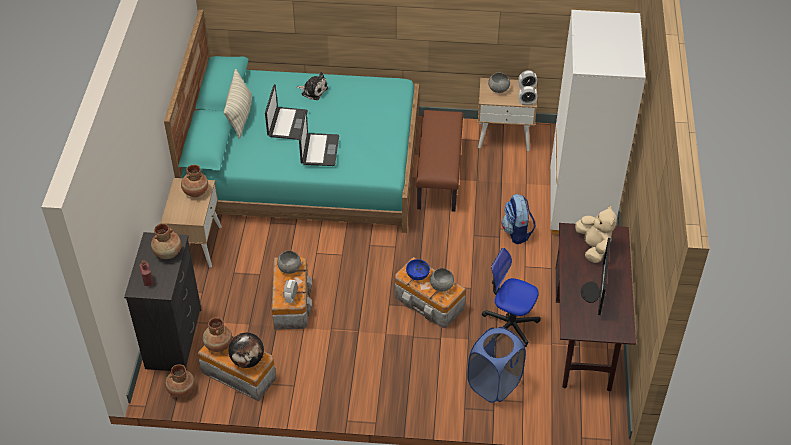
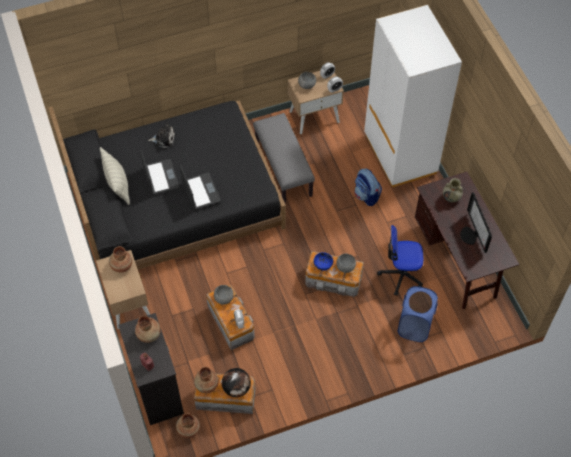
camera: 25 degrees left, 10 degrees up
turquoise bed [164,10,419,233] -> black bed [48,100,286,273]
brown bench [416,110,463,212] -> grey bench [253,113,315,205]
beige plush toy [575,205,617,263] -> beige vase [443,178,463,202]

